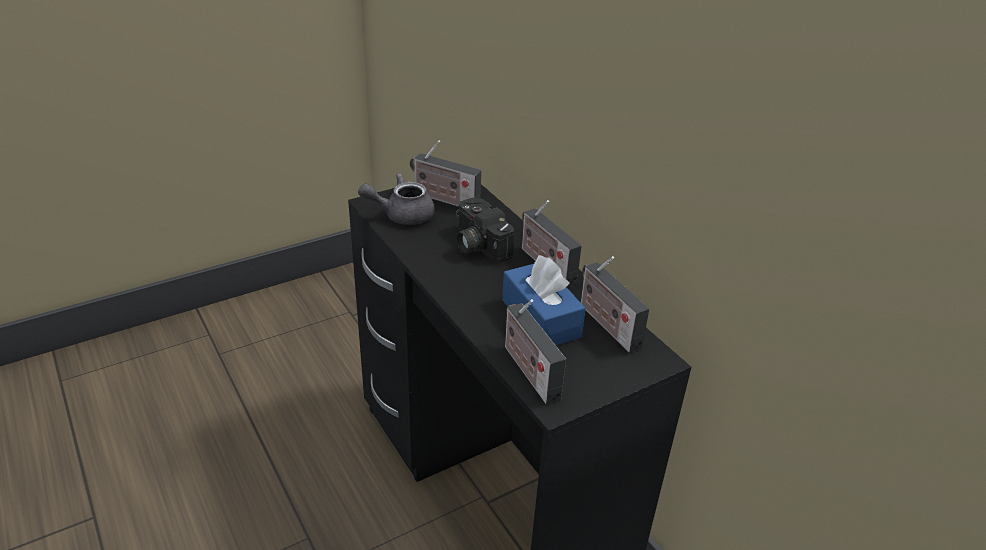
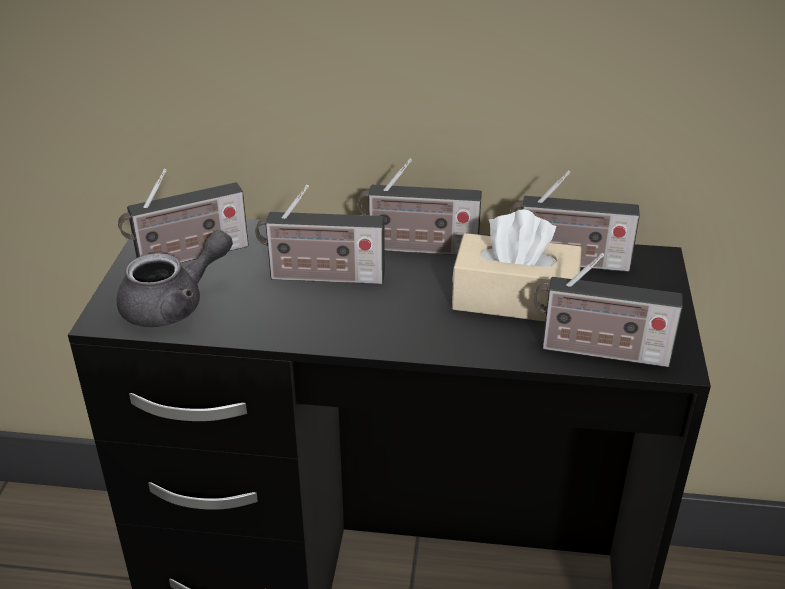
camera: 50 degrees left, 0 degrees up
grey teapot [358,174,435,225] -> grey teapot turned 150 degrees counterclockwise [117,230,233,327]
camera [456,198,515,263] -> radio [255,185,385,284]
blue tissue box [502,255,586,345] -> beige tissue box [452,210,581,321]

